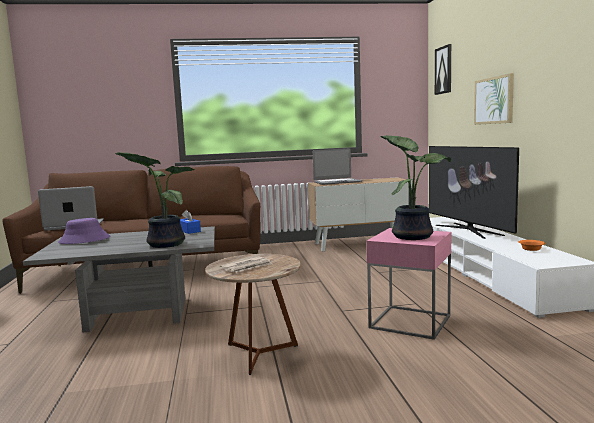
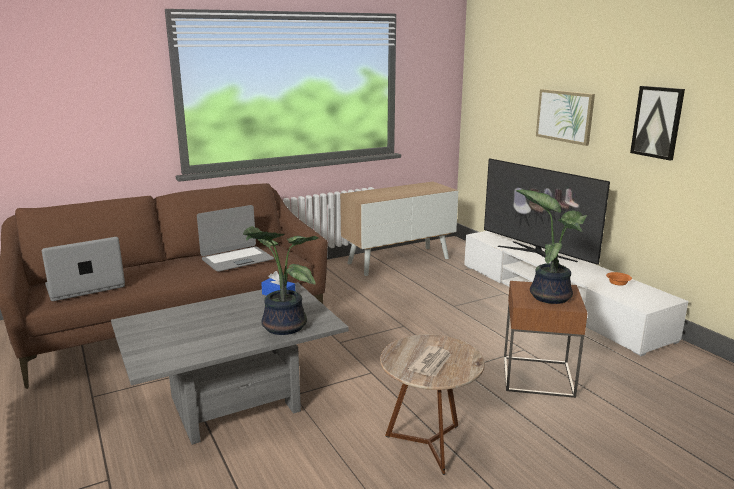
camera: 20 degrees left, 10 degrees up
purple hat [58,218,110,244] -> none
laptop [313,148,362,185] -> laptop moved to [197,205,274,272]
pink side table [366,228,451,340] -> brown side table [504,281,588,398]
picture [435,44,451,95] -> picture moved to [630,86,685,161]

